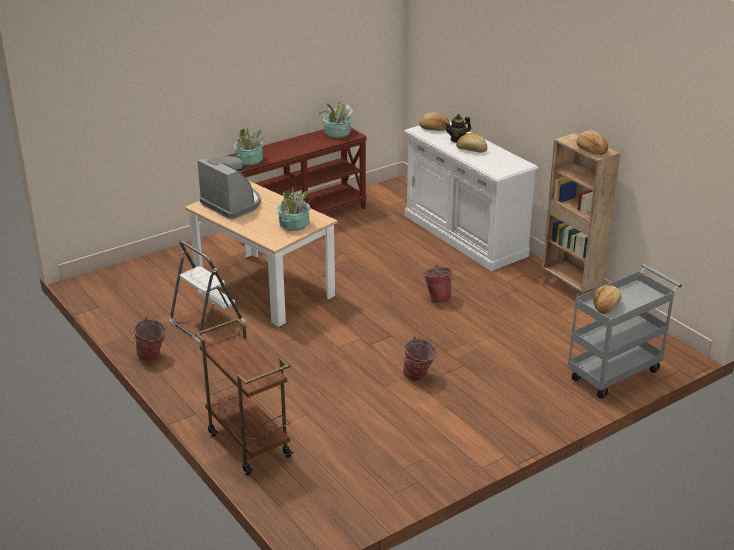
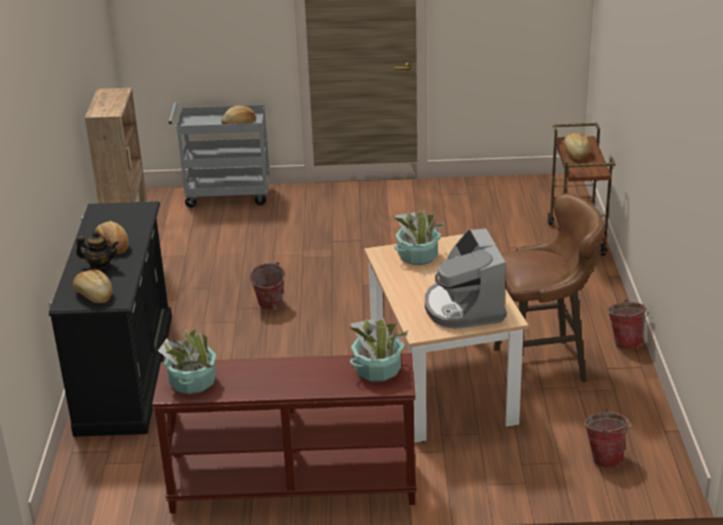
camera: 145 degrees left, 0 degrees up
white step ladder [169,240,245,342] -> brown stool [493,193,605,382]
bucket [402,336,437,381] -> bucket moved to [584,409,632,468]
white cabinet [404,121,538,271] -> black cabinet [49,201,172,437]
bread [576,130,608,155] -> bread moved to [563,133,591,160]

